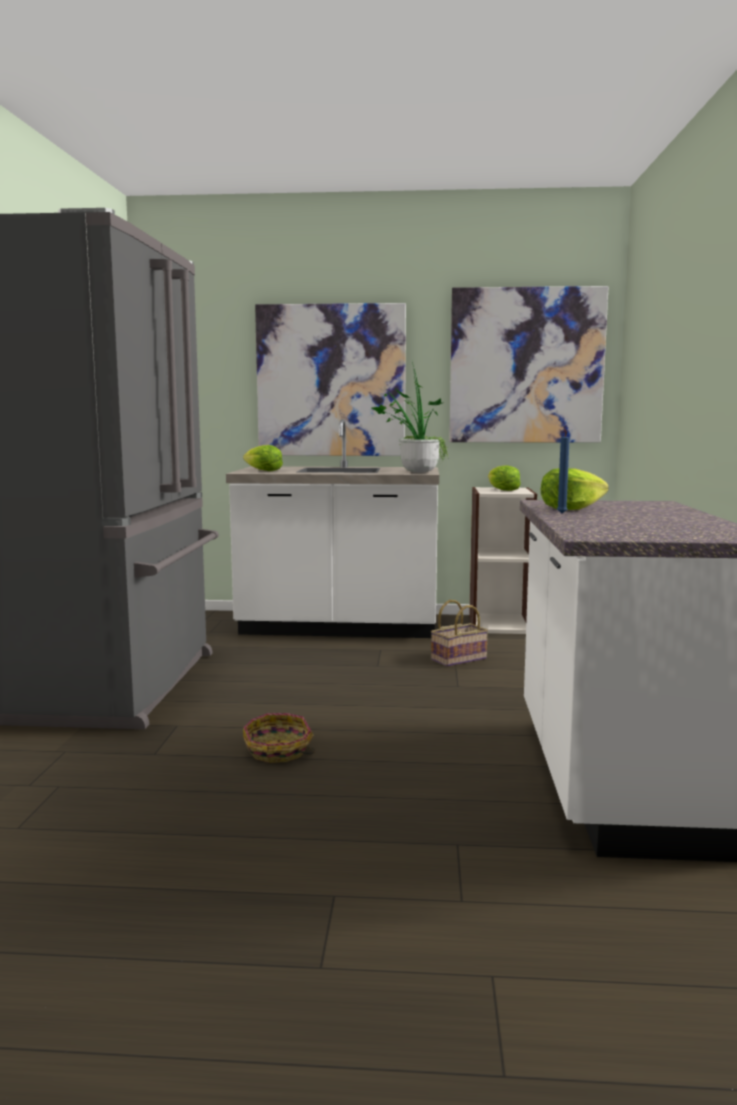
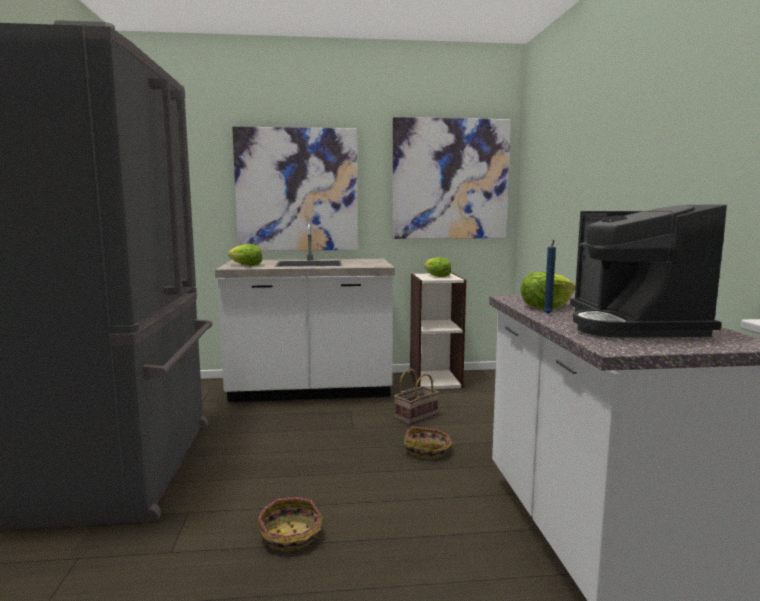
camera: 10 degrees left, 0 degrees up
potted plant [372,362,448,473] -> none
none -> basket [404,426,452,460]
none -> coffee machine [570,205,727,338]

